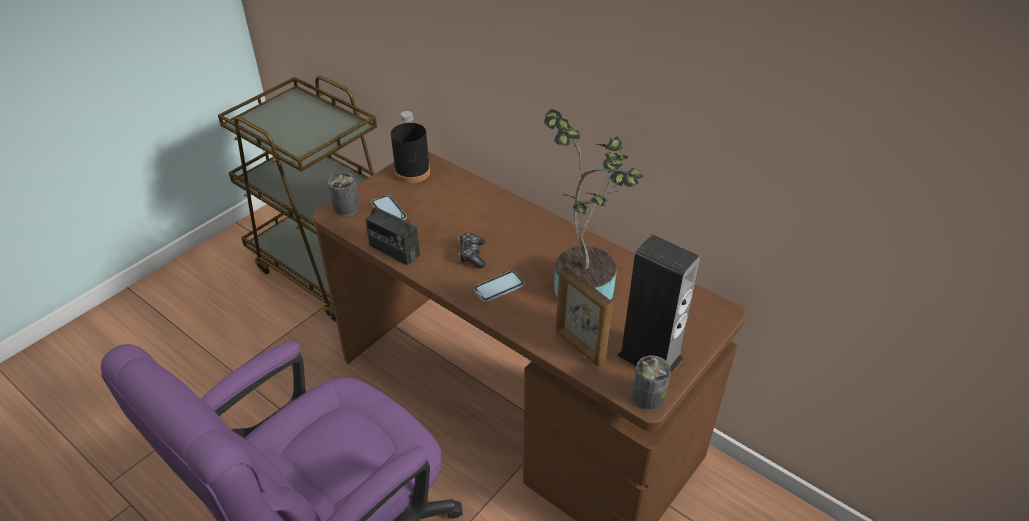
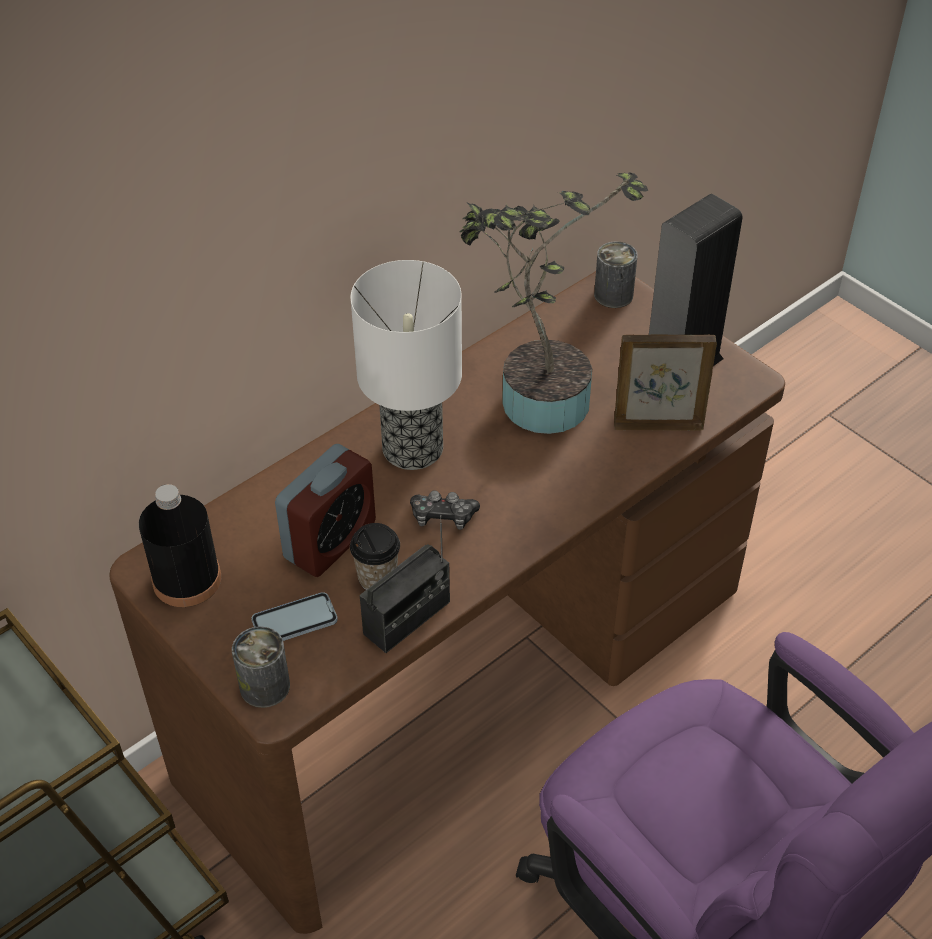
camera: 80 degrees left, 5 degrees up
phone [474,271,524,302] -> none
picture frame [556,266,613,367] -> picture frame turned 150 degrees counterclockwise [614,335,717,431]
can [632,355,671,410] -> can moved to [594,241,638,308]
none -> alarm clock [275,444,376,577]
none -> cup [350,523,400,590]
none -> table lamp [351,260,462,470]

